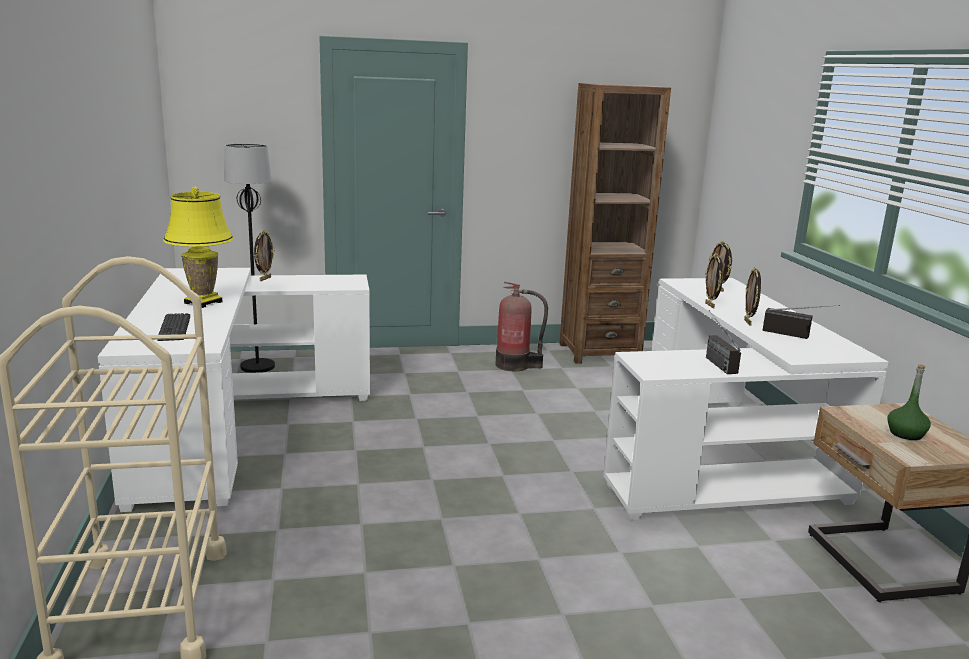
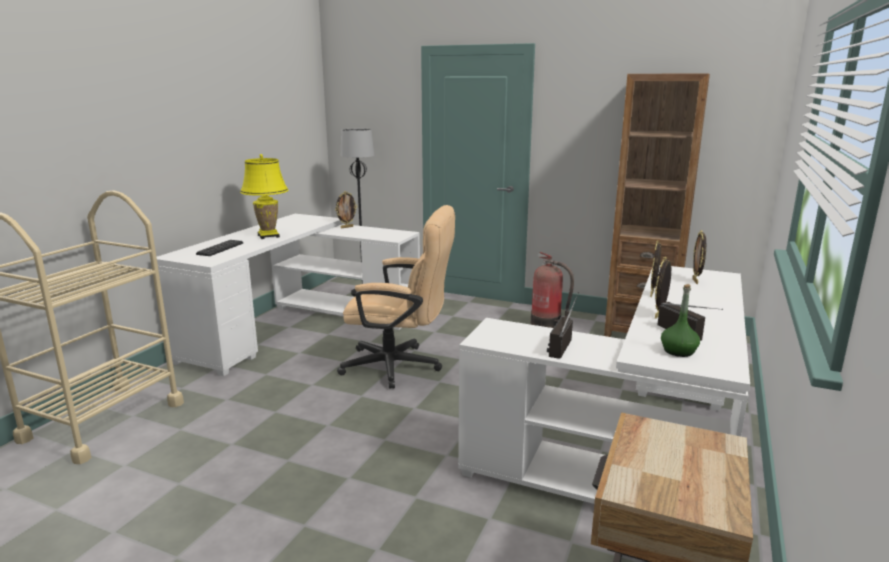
camera: 35 degrees right, 0 degrees up
green bottle [887,364,931,440] -> green bottle moved to [661,284,700,357]
none -> beige office chair [337,205,455,389]

